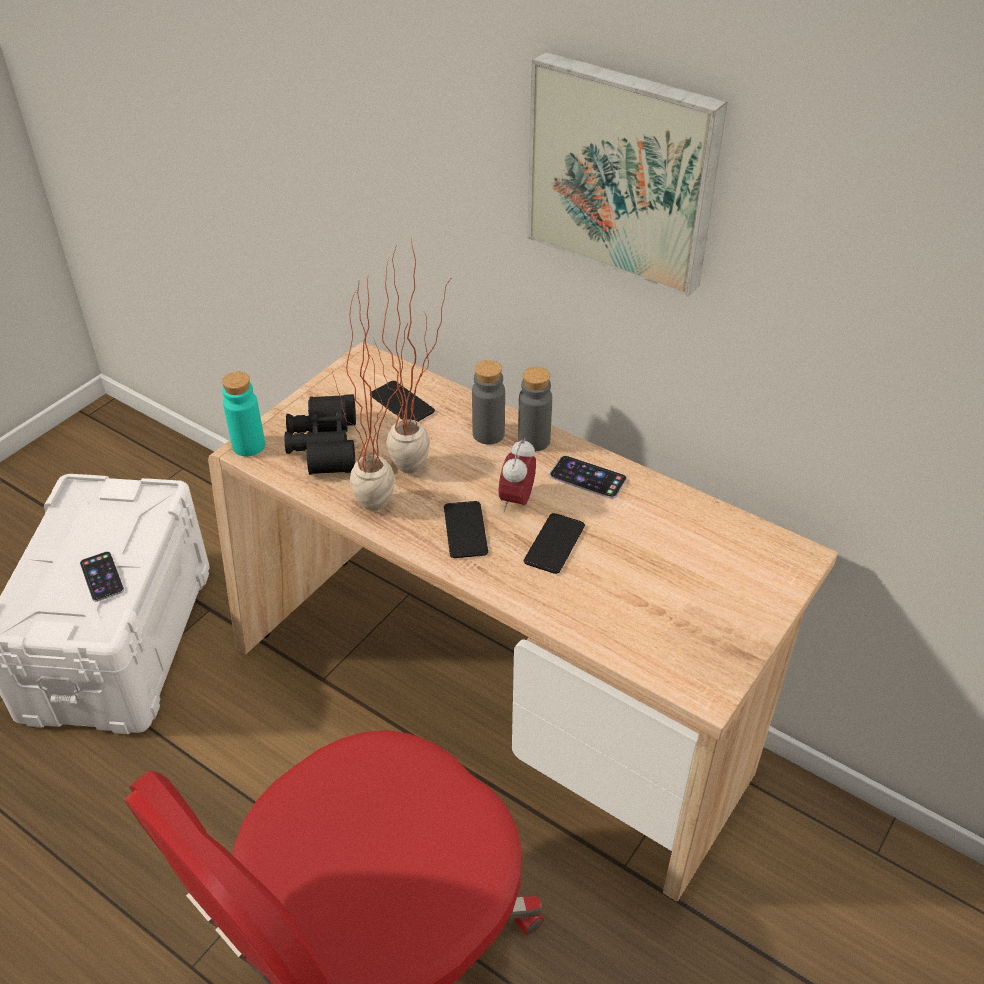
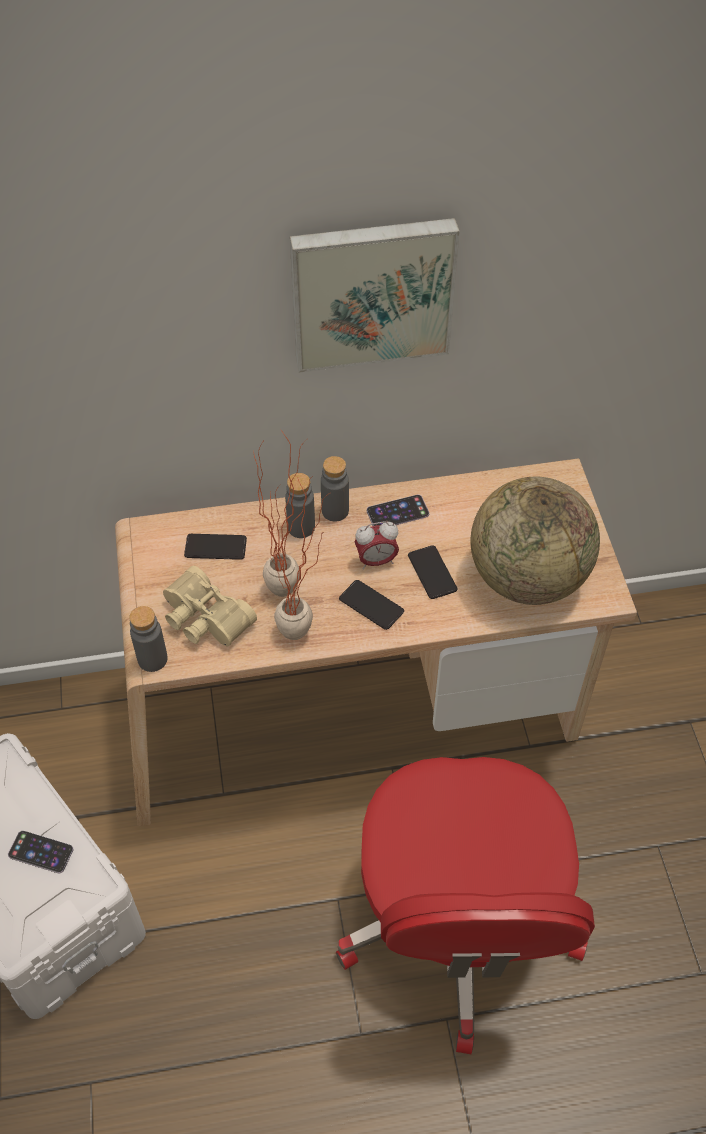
camera: 45 degrees left, 10 degrees up
turquoise bottle [222,372,265,457] -> grey bottle [129,606,168,672]
black binoculars [284,394,356,475] -> beige binoculars [163,566,257,647]
alarm clock [498,438,536,512] -> alarm clock turned 75 degrees counterclockwise [355,522,399,569]
none -> globe [470,477,600,605]

